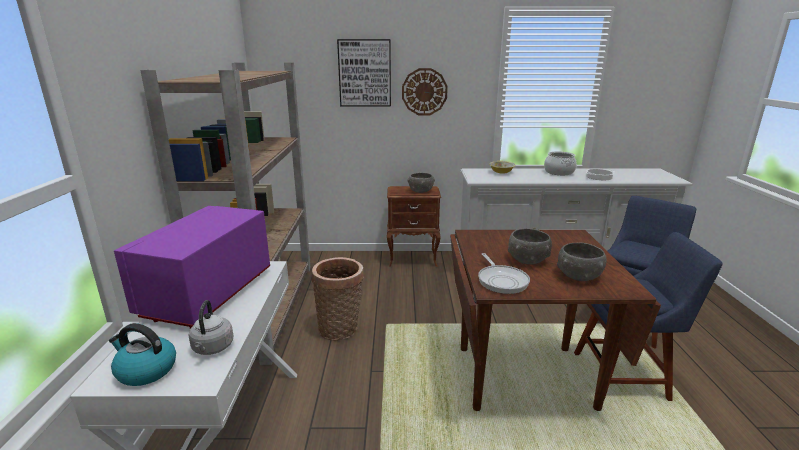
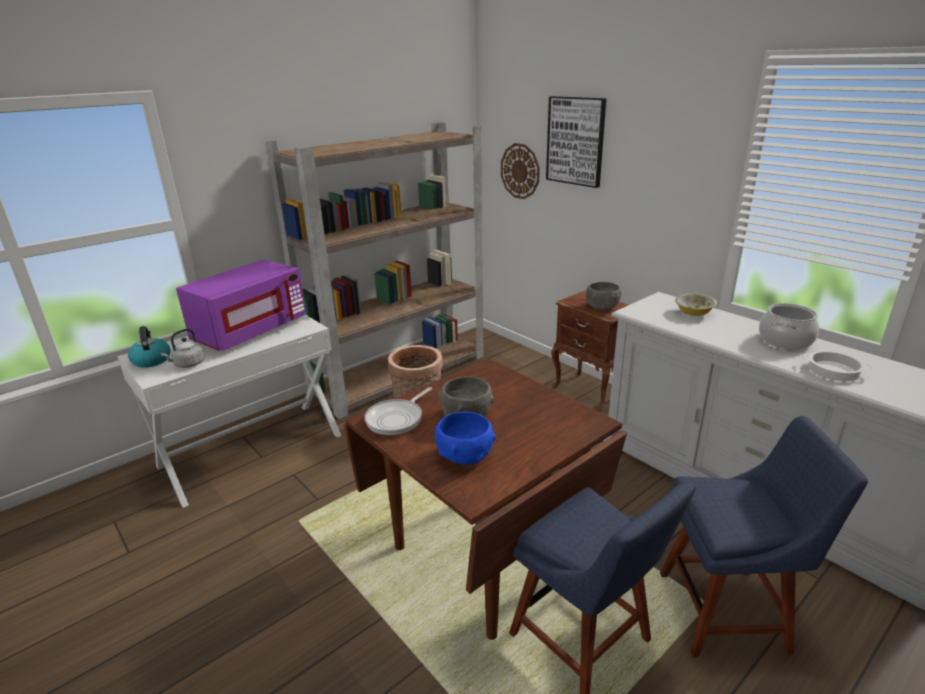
camera: 50 degrees right, 5 degrees up
purple microwave [114,206,270,329] -> purple microwave turned 150 degrees clockwise [176,260,306,351]
wall clock [402,68,448,115] -> wall clock moved to [501,143,540,199]
grey bowl [557,243,607,281] -> blue bowl [435,412,496,464]

